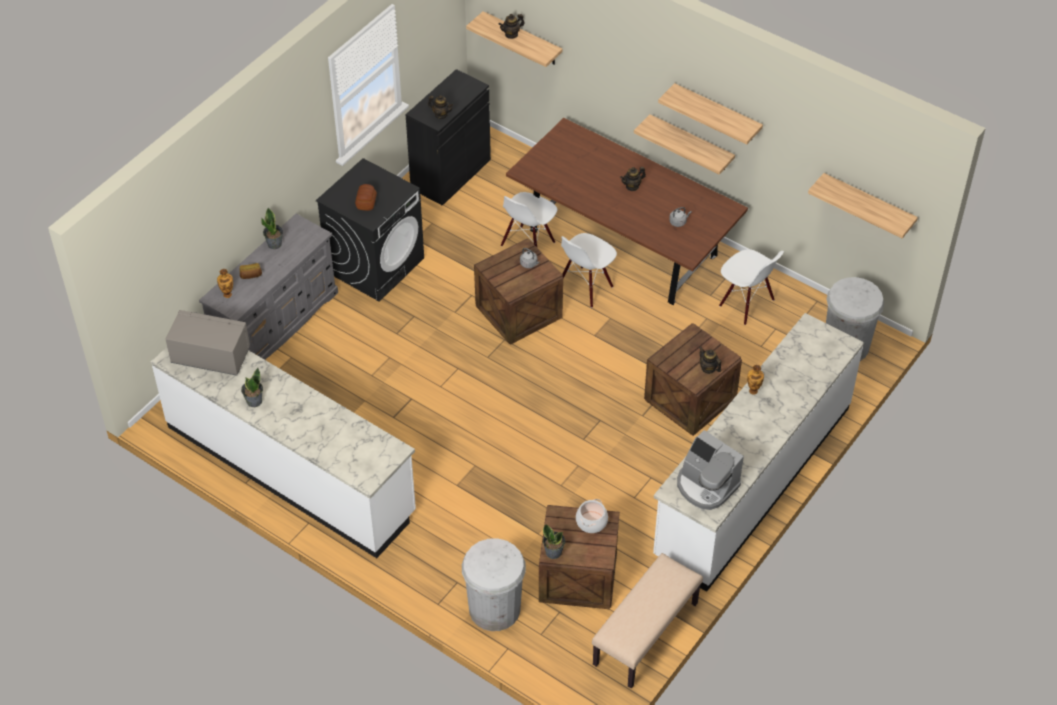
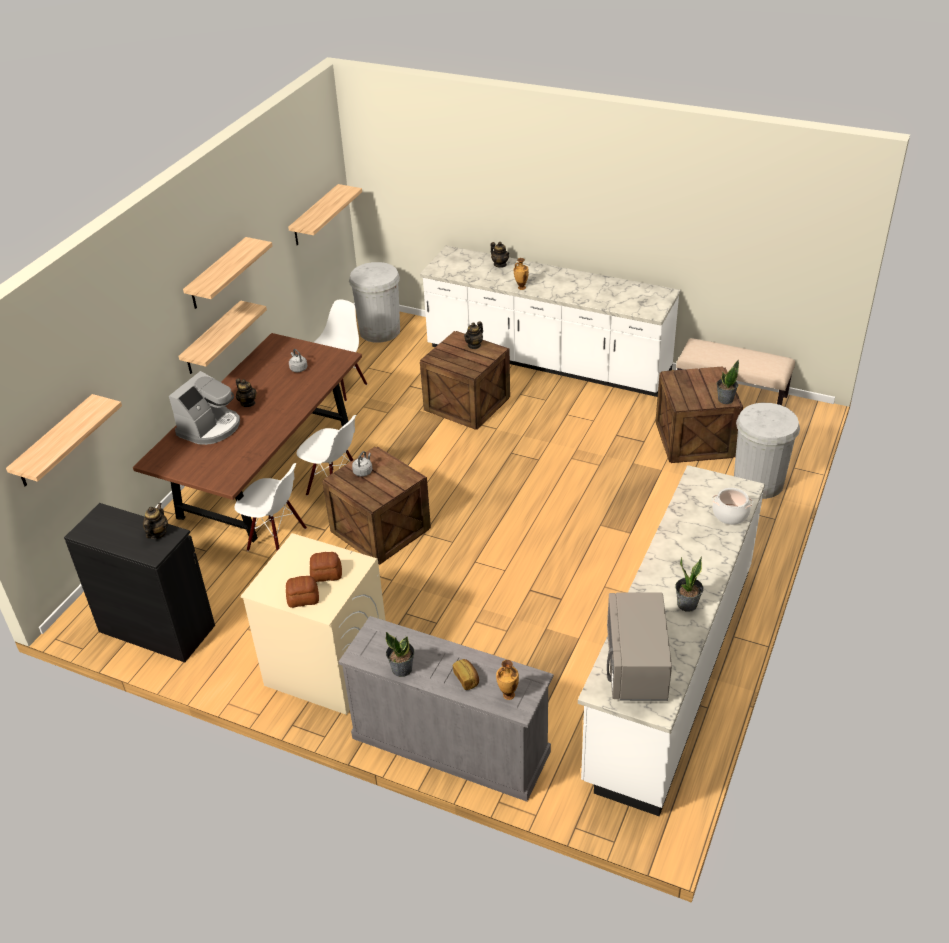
camera: 100 degrees left, 10 degrees down
black washing machine [316,158,424,302] -> beige washing machine [240,533,386,715]
teapot [499,14,525,39] -> teapot moved to [490,242,509,268]
cooking pot [576,499,608,533] -> cooking pot moved to [712,488,753,525]
coffee machine [677,430,744,510] -> coffee machine moved to [169,371,240,445]
none -> bread [286,576,319,608]

